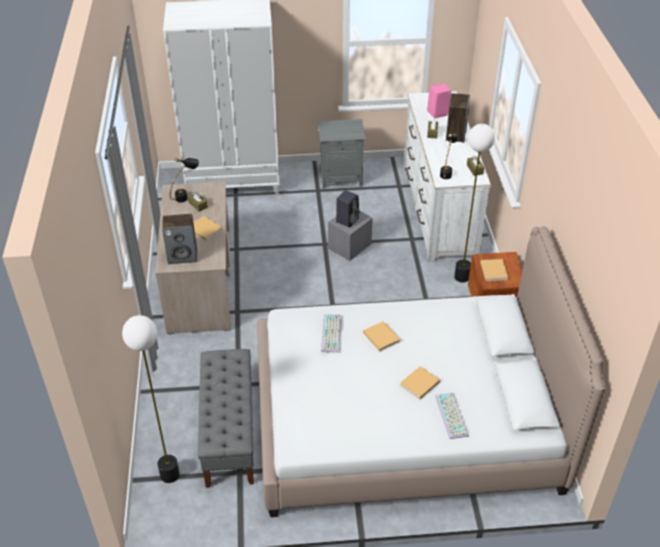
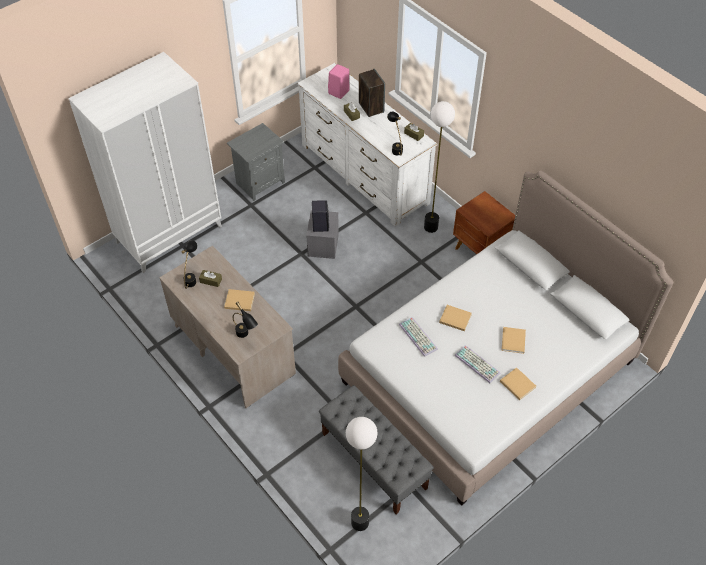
camera: 35 degrees left, 10 degrees up
speaker [162,214,197,264] -> black table lamp [233,302,258,338]
keyboard [435,392,469,439] -> keyboard moved to [454,345,501,383]
beige book [480,259,509,281] -> beige book moved to [500,367,536,400]

